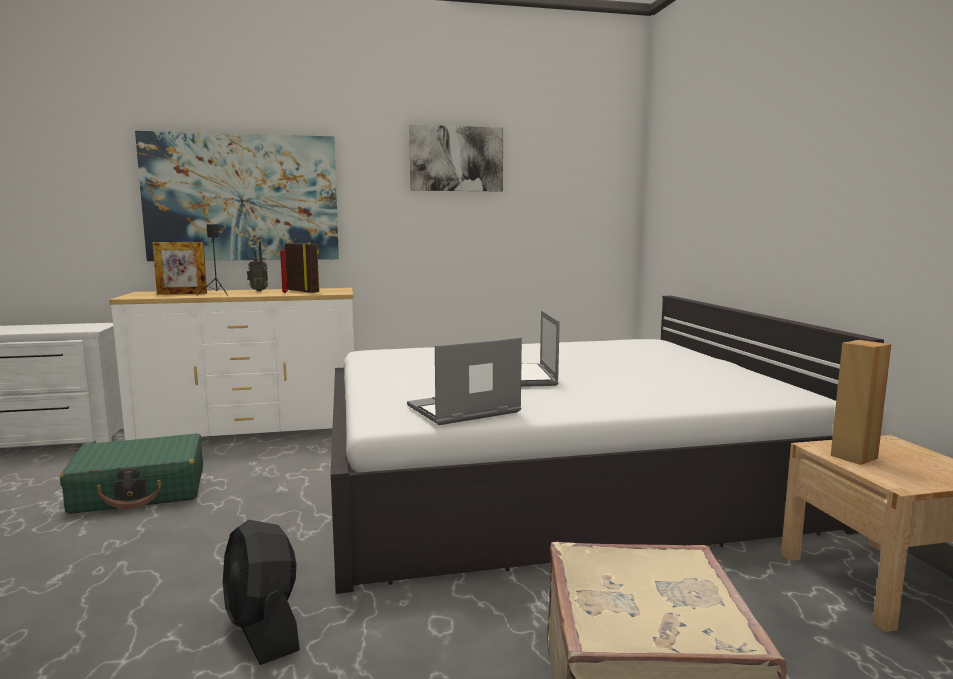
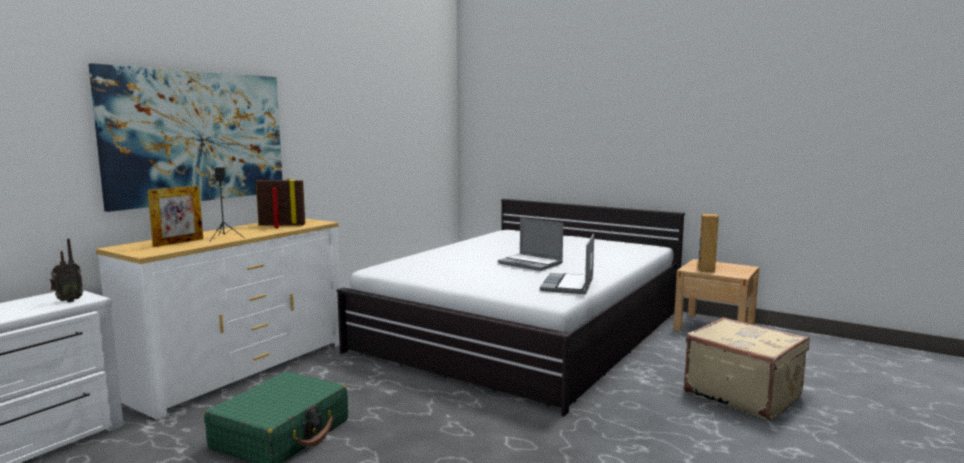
camera: 45 degrees left, 0 degrees up
black fan [223,520,300,665] -> none
radio [247,241,268,291] -> radio moved to [50,238,83,302]
picture [409,124,503,192] -> none

